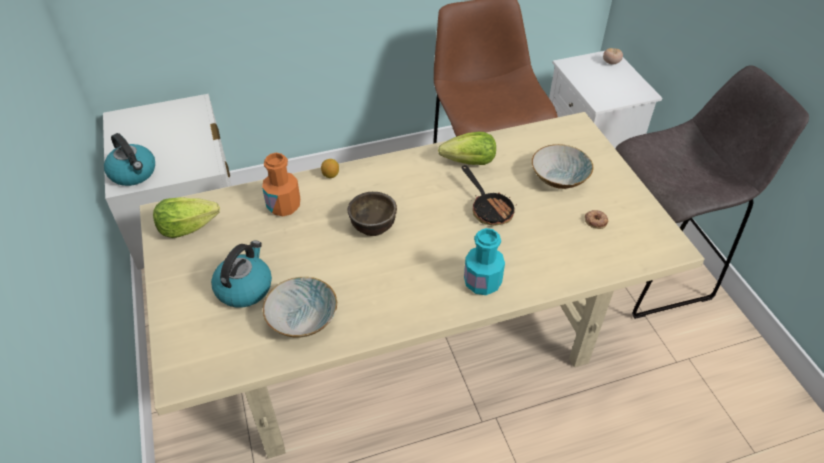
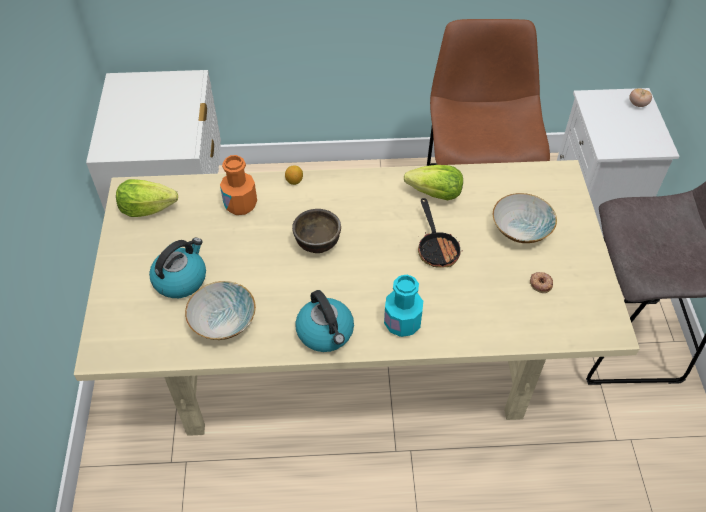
camera: 15 degrees right, 5 degrees up
kettle [104,133,155,186] -> kettle moved to [295,290,354,352]

